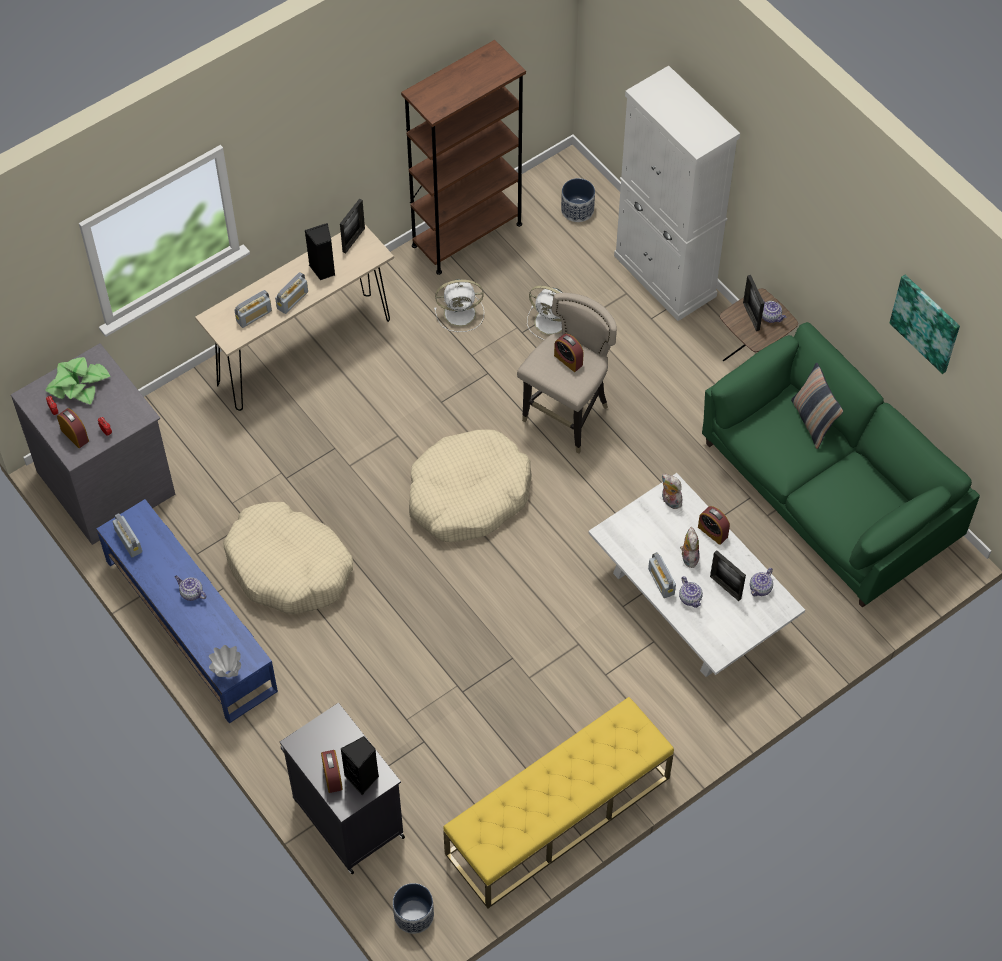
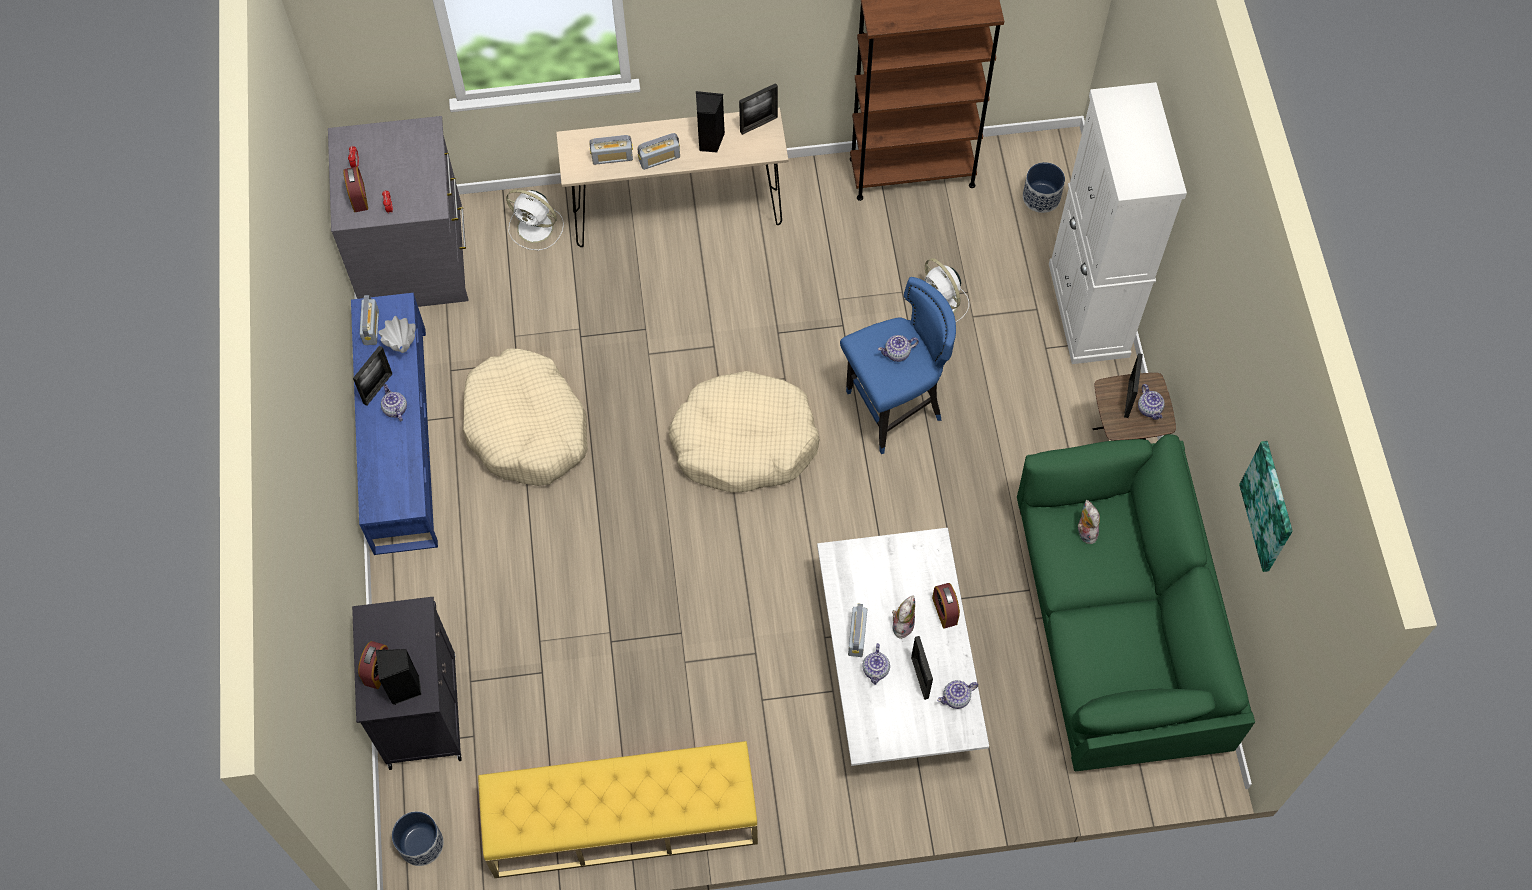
camera: 30 degrees right, 5 degrees up
potted plant [45,357,110,405] -> none
white vase [209,645,241,678] -> white vase moved to [378,316,416,353]
white fan [434,279,484,332] -> white fan moved to [506,189,564,250]
beige stool [517,293,617,454] -> blue stool [840,277,956,454]
alarm clock [554,334,584,372] -> teapot [878,335,919,362]
plush toy [662,474,682,509] -> plush toy moved to [1078,500,1100,544]
pillow [791,362,843,449] -> none
none -> picture frame [353,346,393,406]

